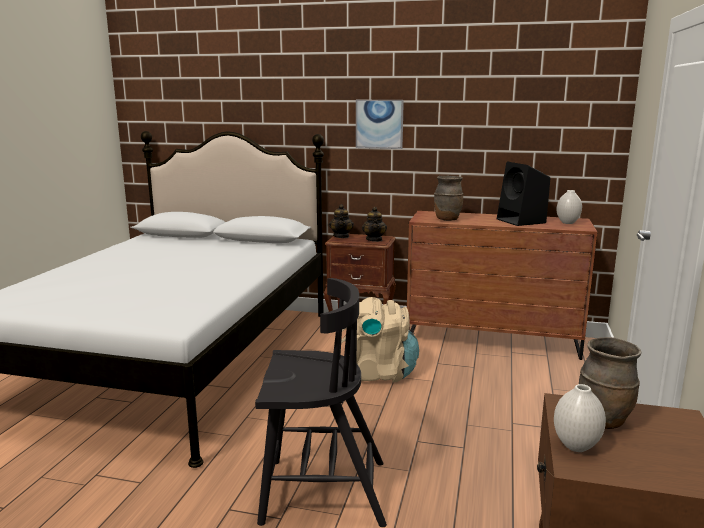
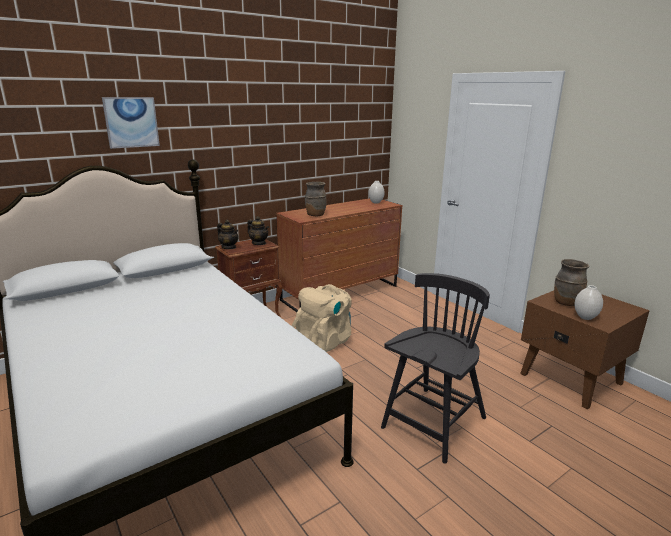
camera: 50 degrees left, 5 degrees up
picture [356,100,404,149] -> picture moved to [102,97,160,149]
black speaker [497,161,550,226] -> none

